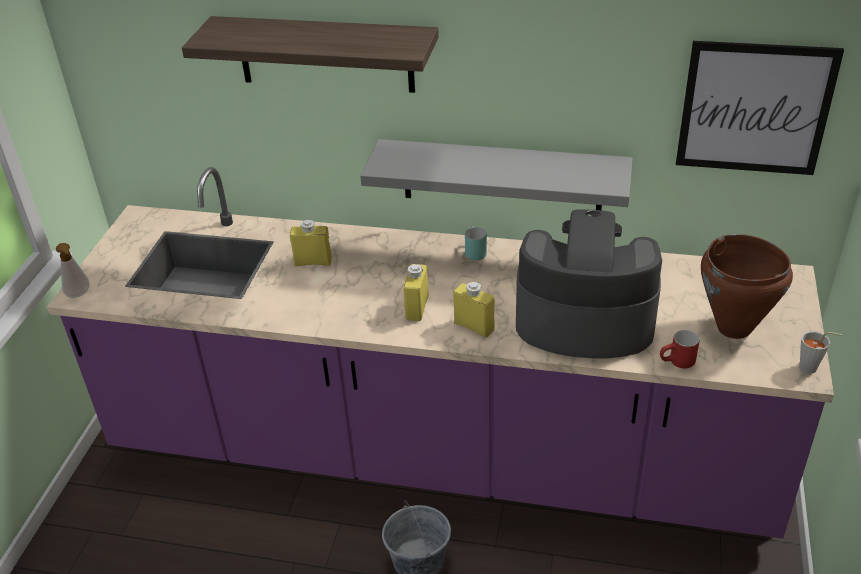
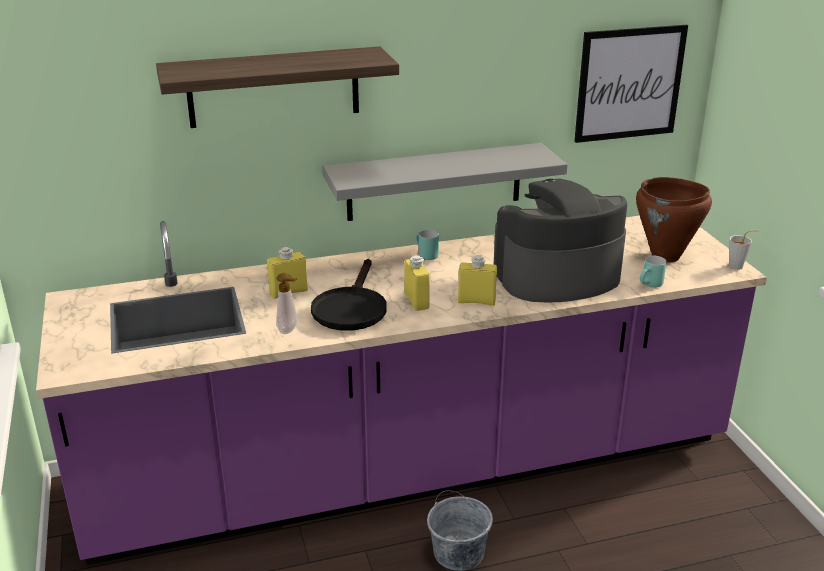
camera: 30 degrees left, 10 degrees down
soap dispenser [56,243,90,298] -> soap dispenser moved to [276,273,297,334]
red mug [660,330,699,369] -> turquoise mug [640,256,667,288]
none -> black frying pan [311,259,387,331]

